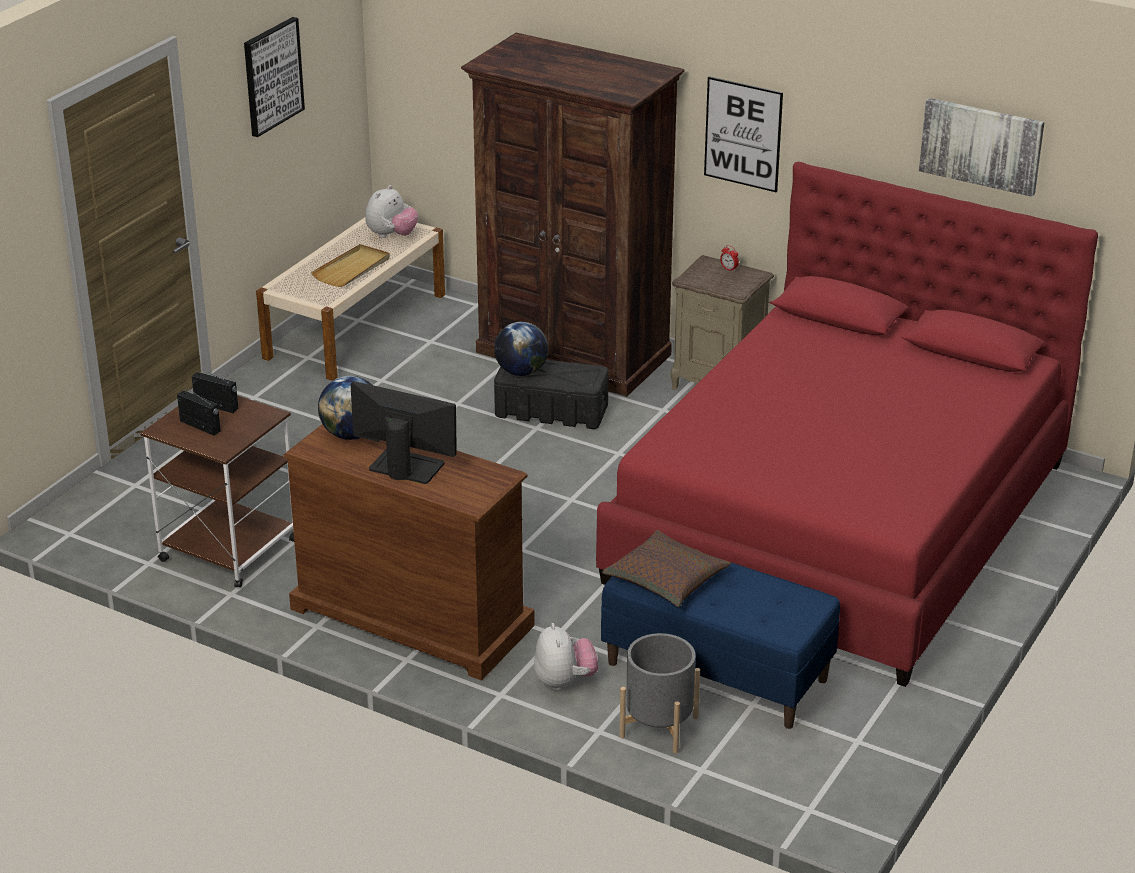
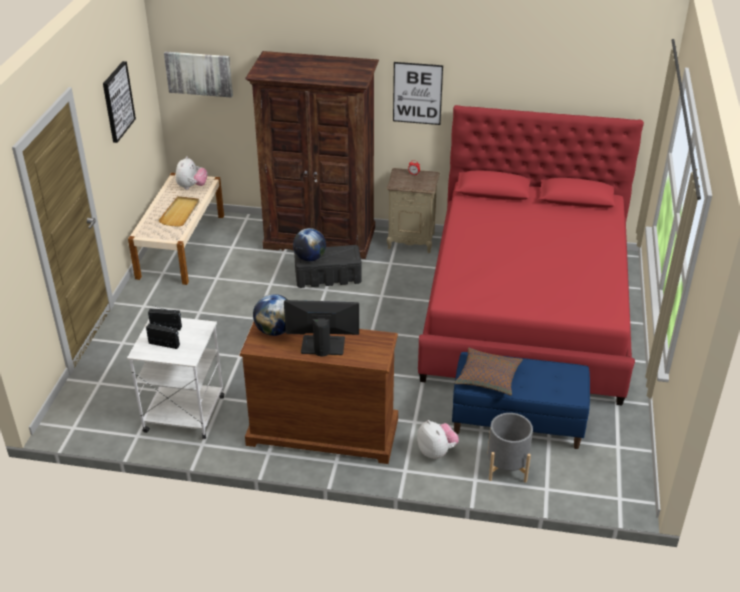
camera: 20 degrees left, 5 degrees up
brown cart [140,395,294,587] -> white cart [127,318,224,439]
picture [919,98,1044,197] -> picture moved to [164,51,233,98]

